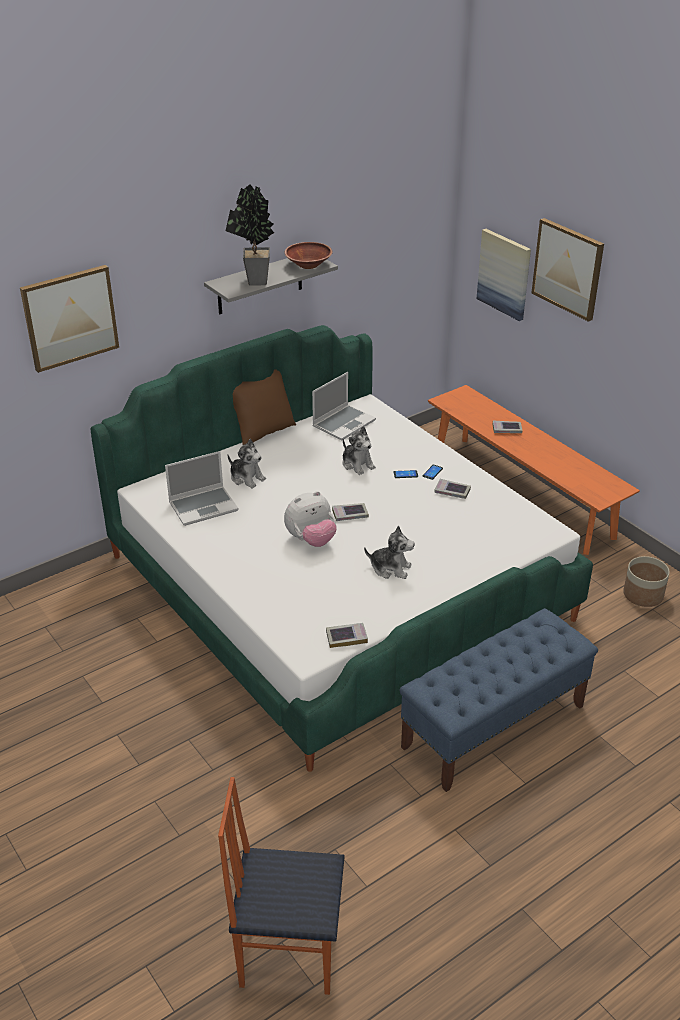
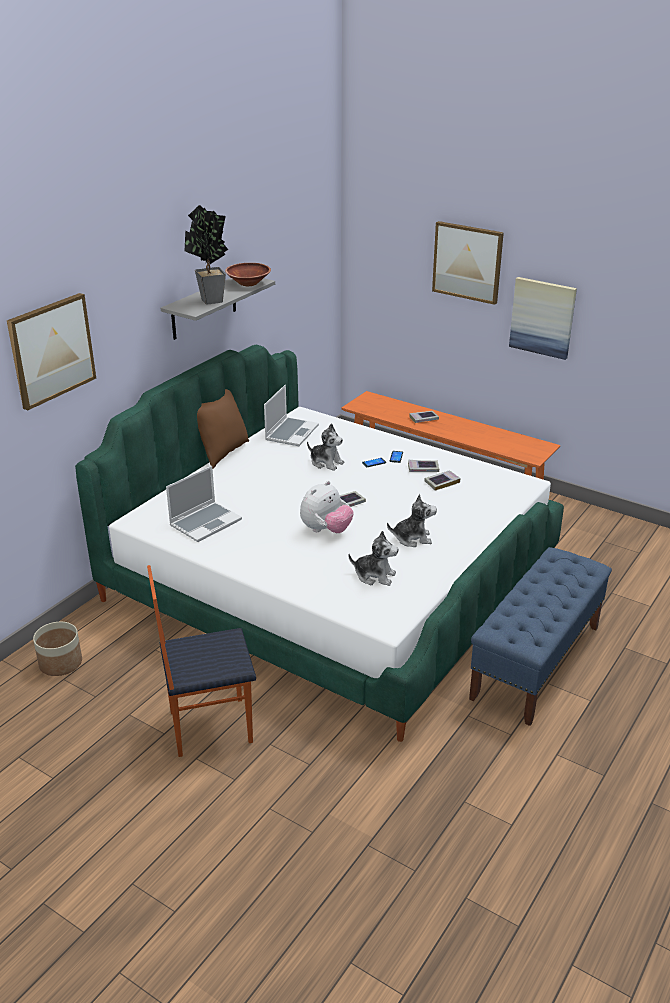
camera: 20 degrees left, 5 degrees down
chair [218,777,344,995] -> chair moved to [147,565,256,757]
plush toy [228,439,266,489] -> plush toy moved to [348,531,399,586]
book [326,623,368,648] -> book moved to [424,470,461,491]
picture [477,229,531,321] -> picture moved to [509,277,577,360]
planter [623,556,670,607] -> planter moved to [33,622,82,676]

